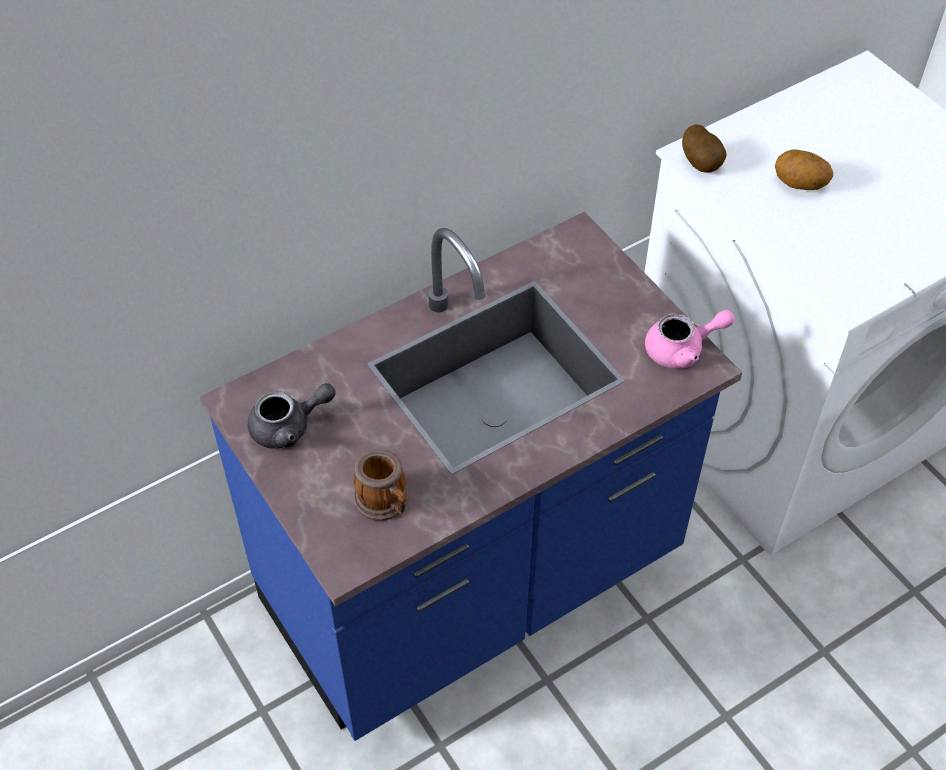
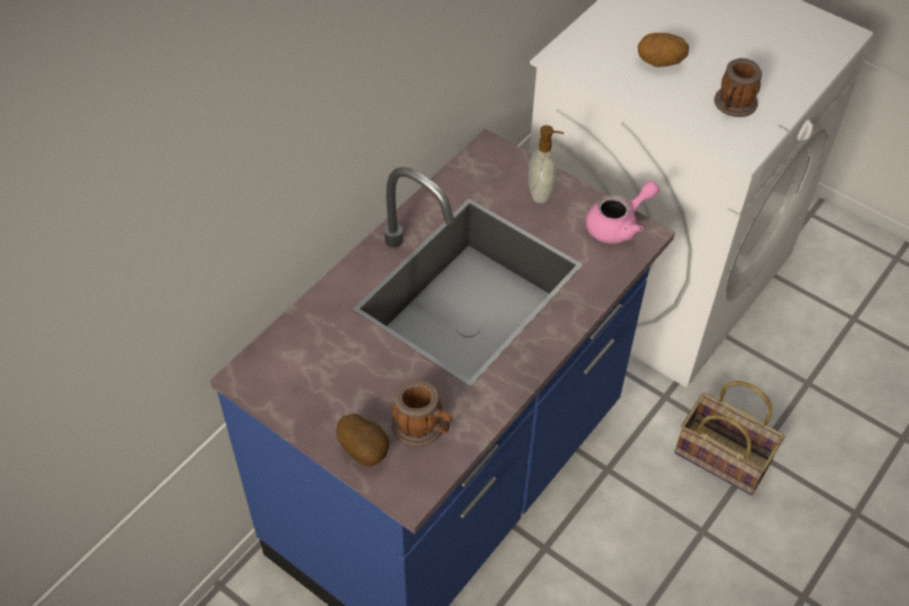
camera: 20 degrees left, 0 degrees up
grey teapot [248,383,336,449] -> none
potato [682,124,727,173] -> potato moved to [337,413,389,467]
none -> soap dispenser [528,125,564,203]
none -> basket [675,381,785,495]
none -> mug [714,58,762,117]

